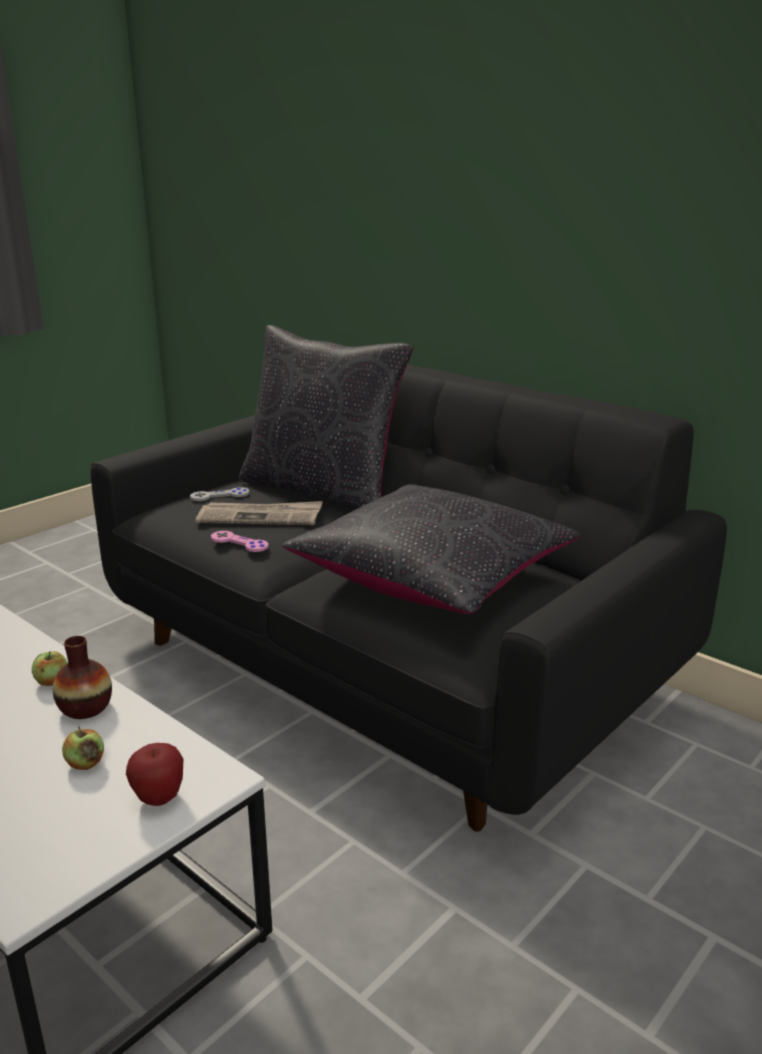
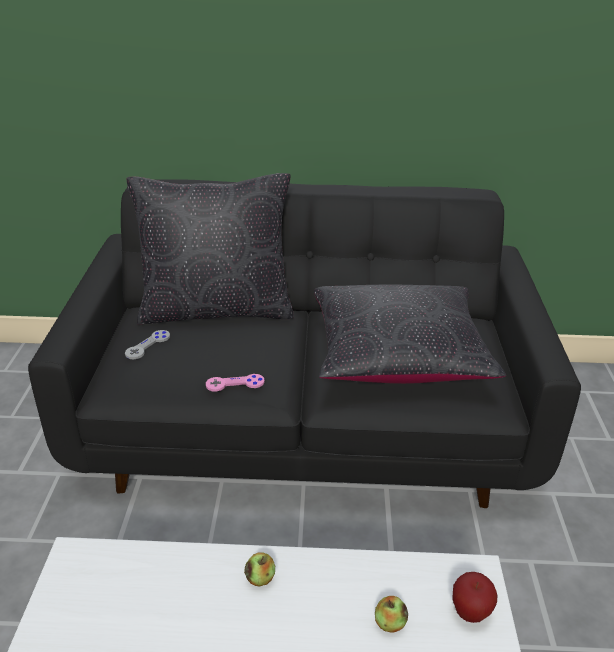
camera: 40 degrees left, 10 degrees up
vase [53,636,112,719] -> none
newspaper [196,501,323,525] -> none

